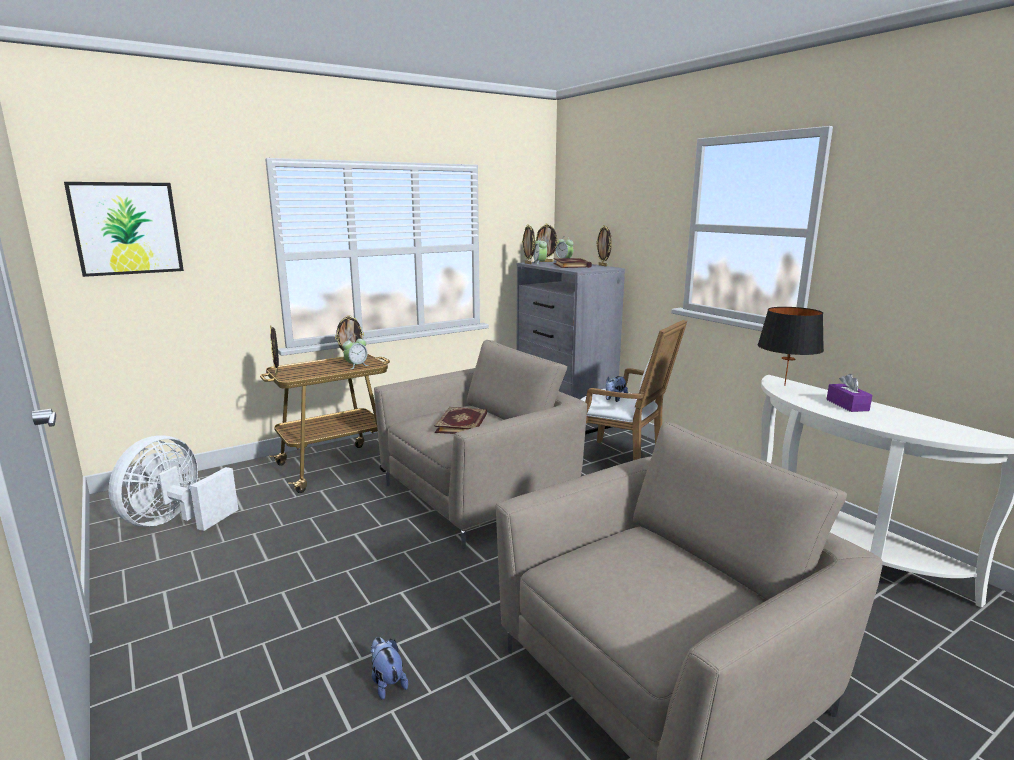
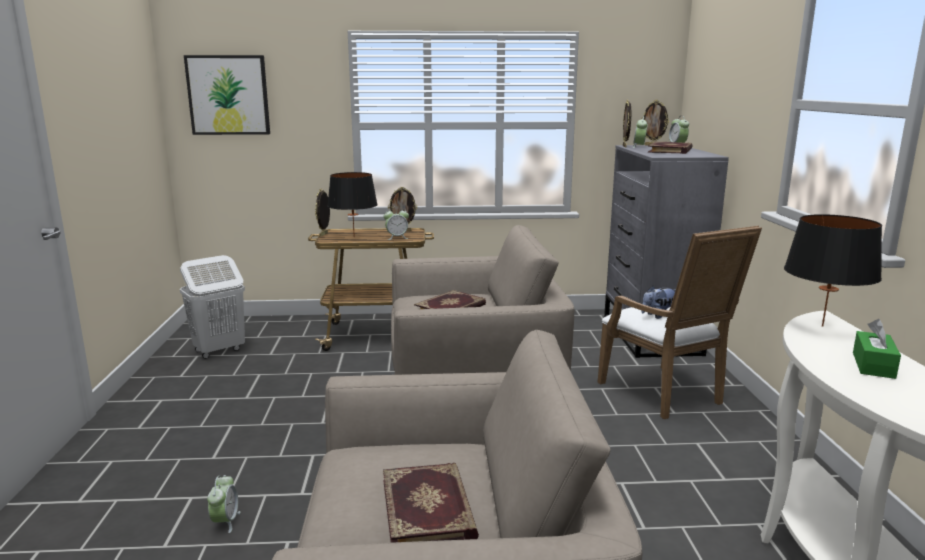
camera: 30 degrees right, 0 degrees up
white fan [109,435,239,531] -> white laundry basket [180,255,245,359]
plush toy [371,637,408,700] -> alarm clock [207,475,241,533]
picture frame [596,225,612,267] -> none
purple tissue box [827,374,872,412] -> green tissue box [853,319,901,379]
none -> black table lamp [327,172,378,237]
none -> book [383,463,479,543]

